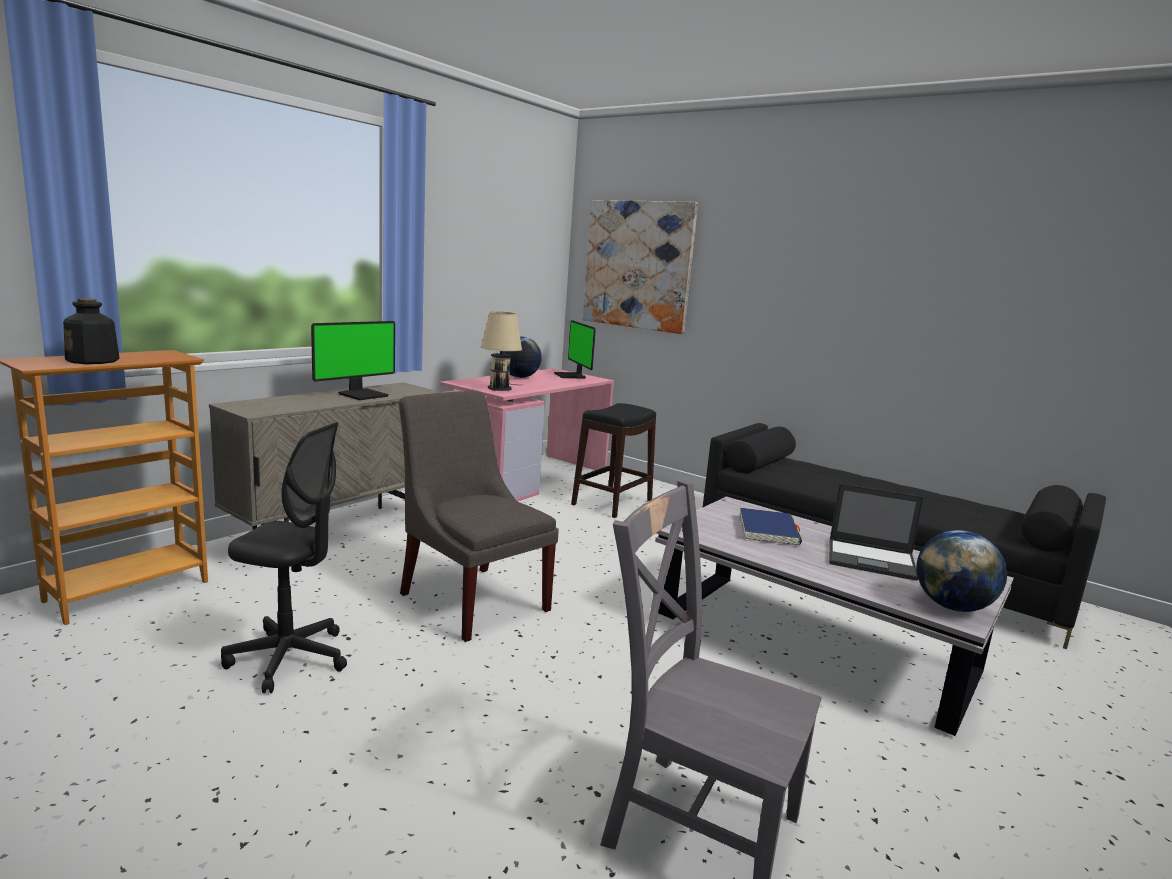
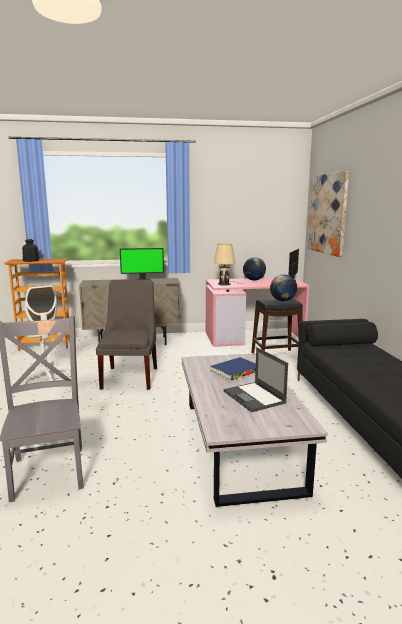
camera: 45 degrees right, 0 degrees up
black office chair [221,422,347,693] -> white office chair [23,285,70,384]
globe [916,530,1007,612] -> globe moved to [270,274,297,301]

